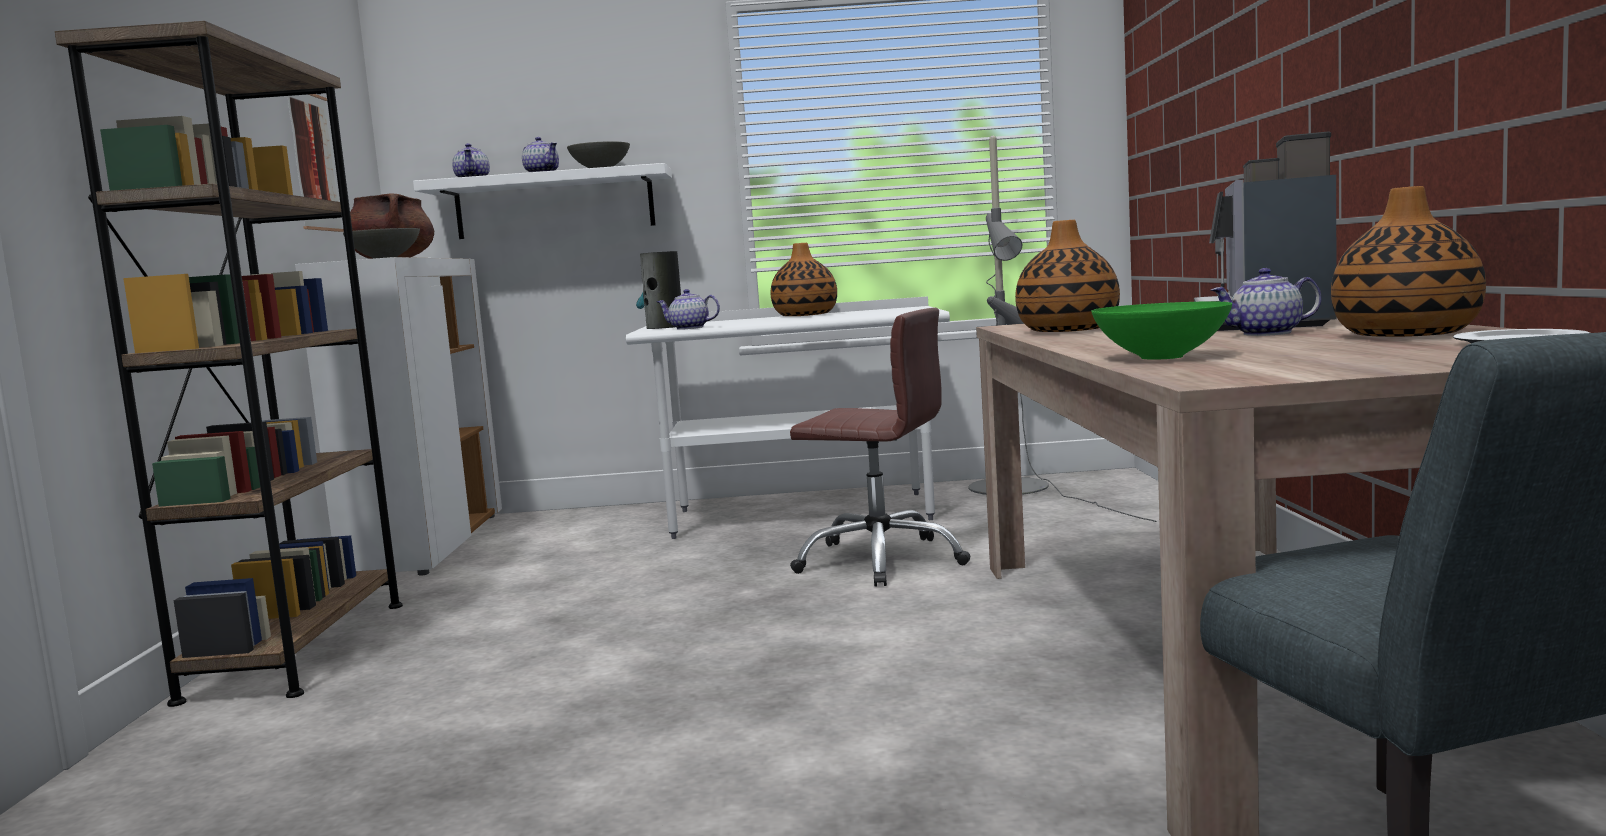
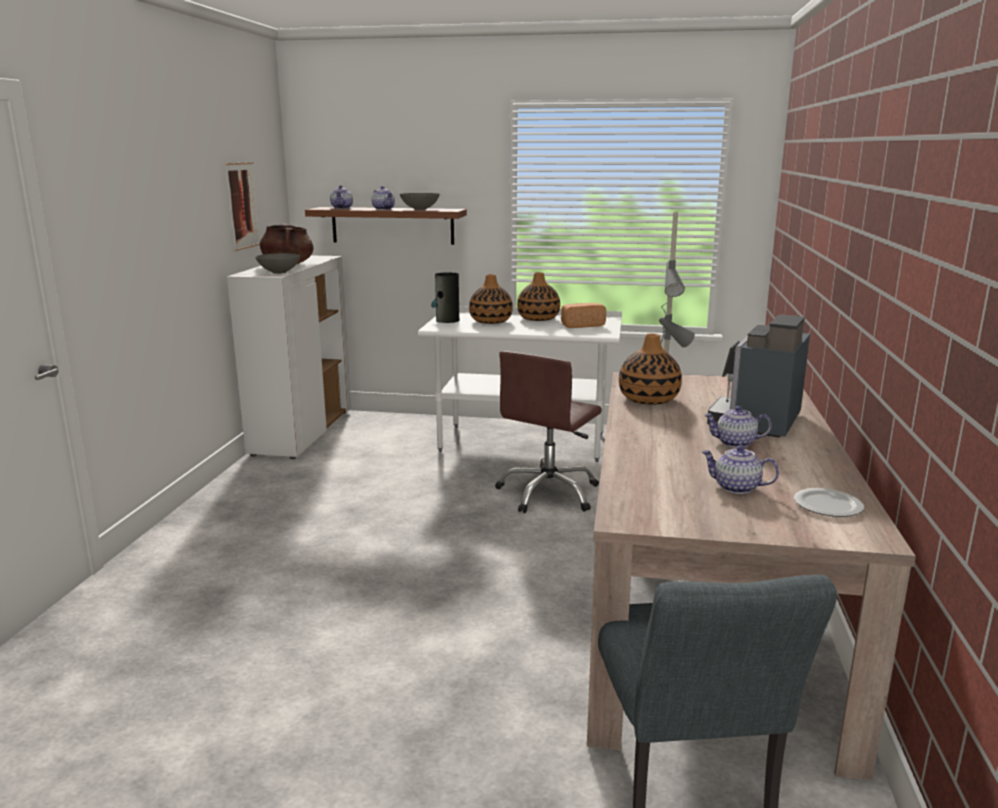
camera: 10 degrees right, 10 degrees up
brown bookcase [55,21,403,707] -> none
white shelf [413,163,672,239] -> brown shelf [305,207,467,245]
teapot [657,289,720,330] -> teapot moved to [701,445,779,494]
brown office chair [790,308,971,586] -> brown office chair turned 90 degrees clockwise [495,351,602,513]
green bowl [1091,302,1232,360] -> none
vase [1331,186,1486,337] -> vase moved to [469,274,513,324]
none -> bread [561,303,606,328]

